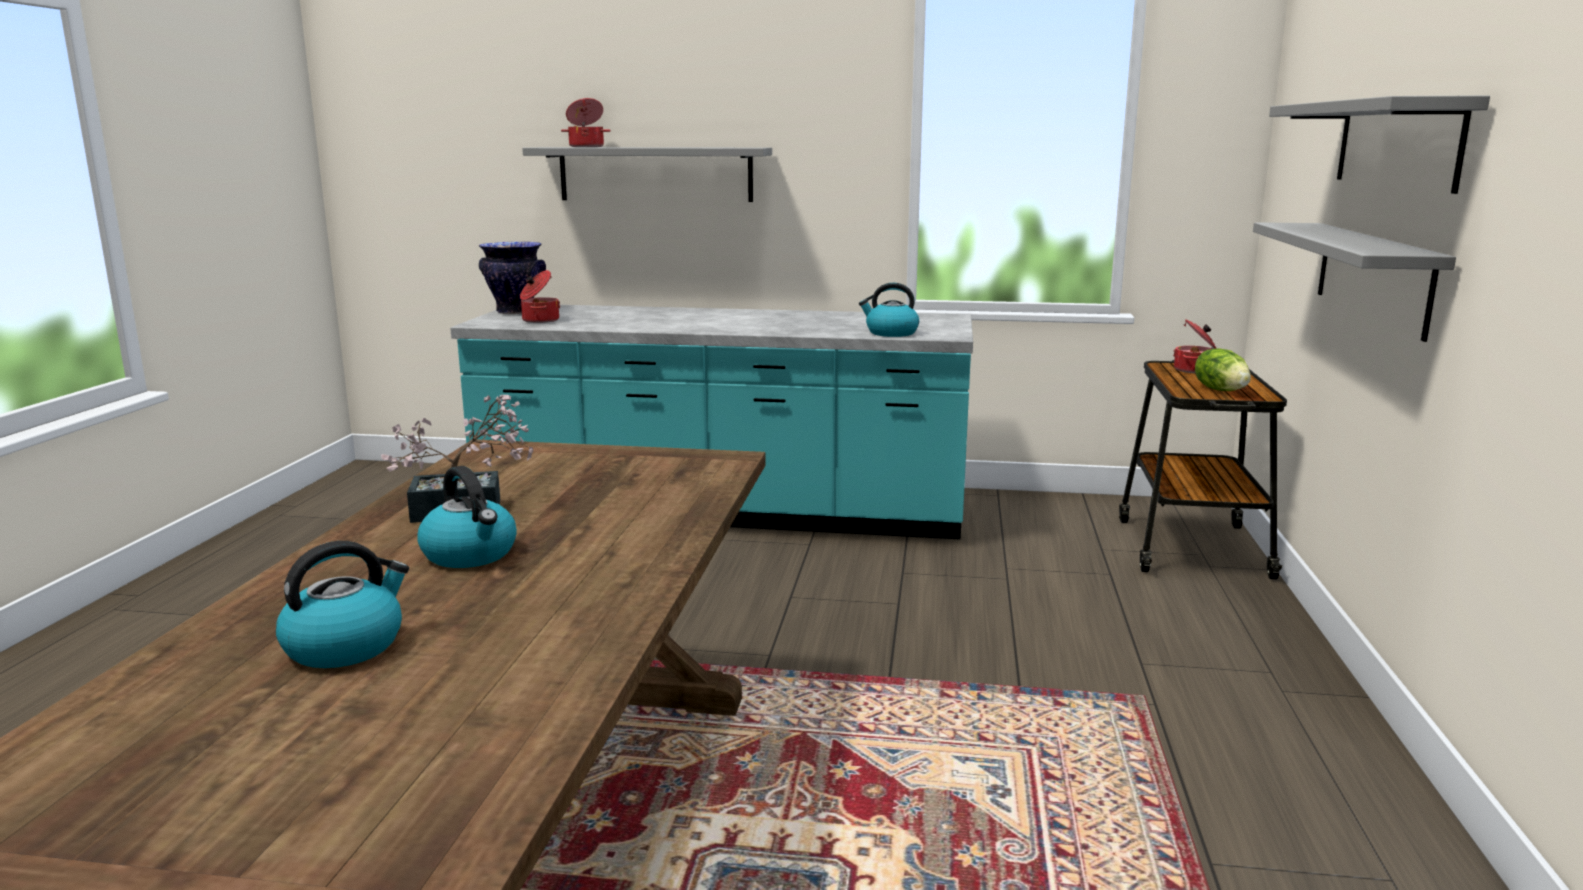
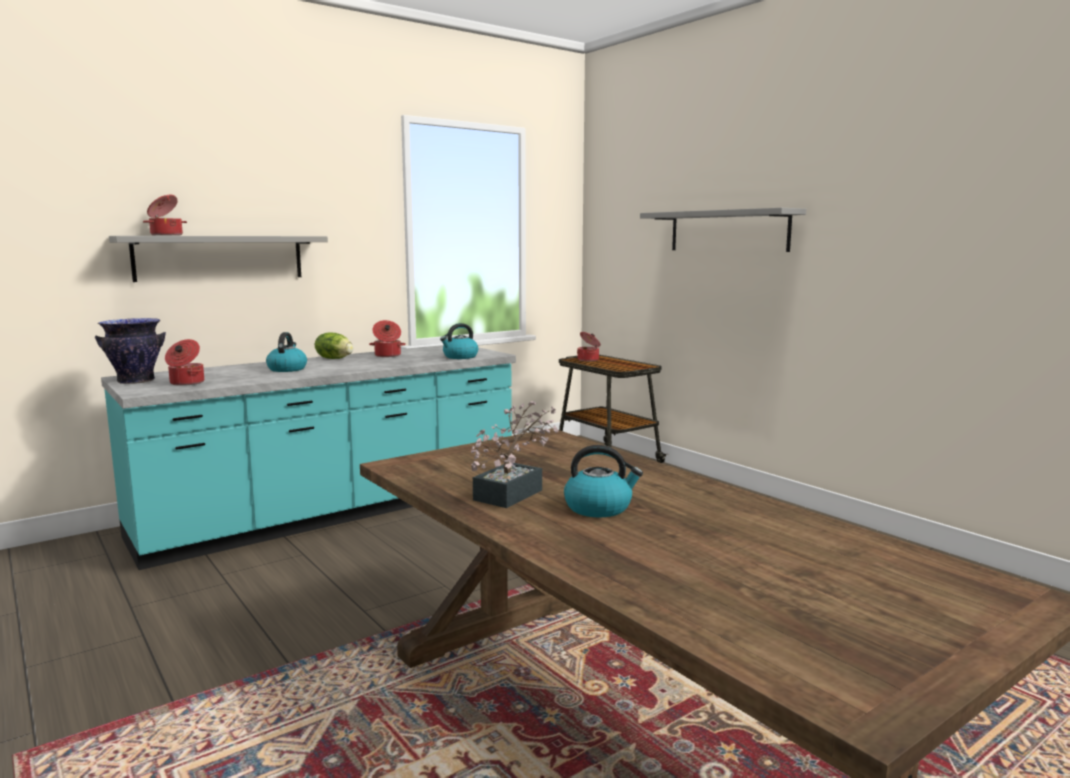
camera: 45 degrees left, 5 degrees down
kettle [276,541,409,668] -> kettle moved to [266,332,307,372]
lettuce [1195,348,1251,391] -> lettuce moved to [315,332,353,359]
grey shelf [1253,222,1456,342] -> none
none -> cooking pot [369,320,406,357]

